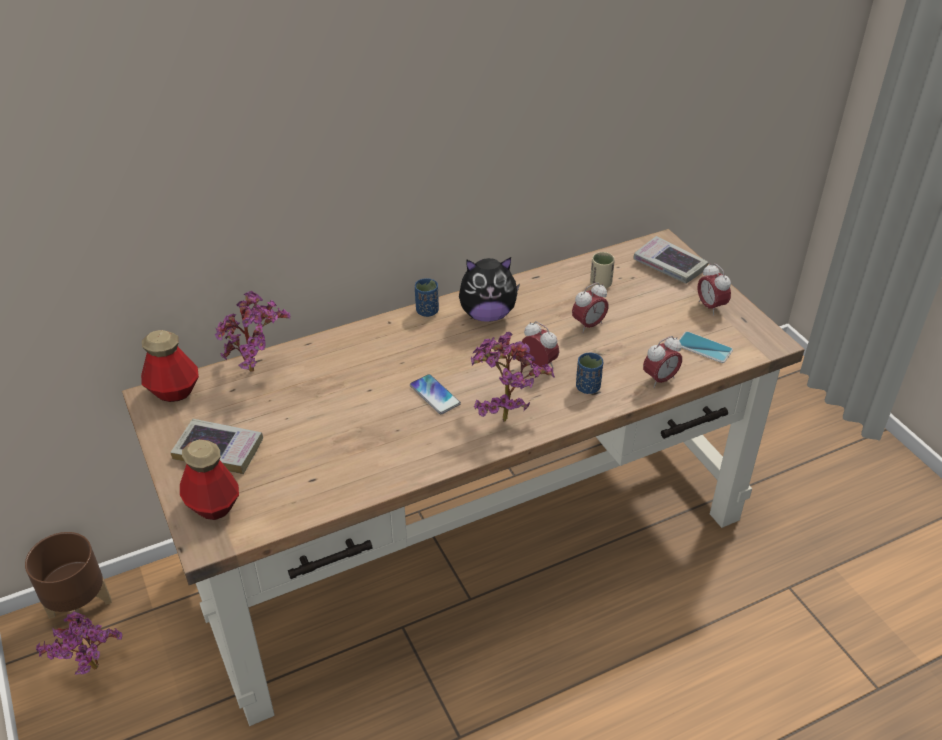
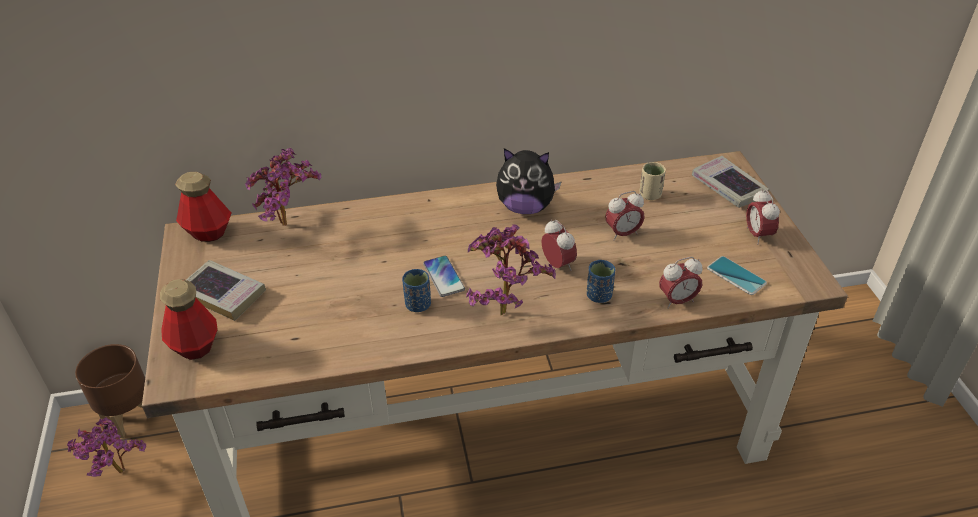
camera: 15 degrees right, 0 degrees up
blue cup [415,278,439,317] -> blue cup moved to [402,269,431,312]

